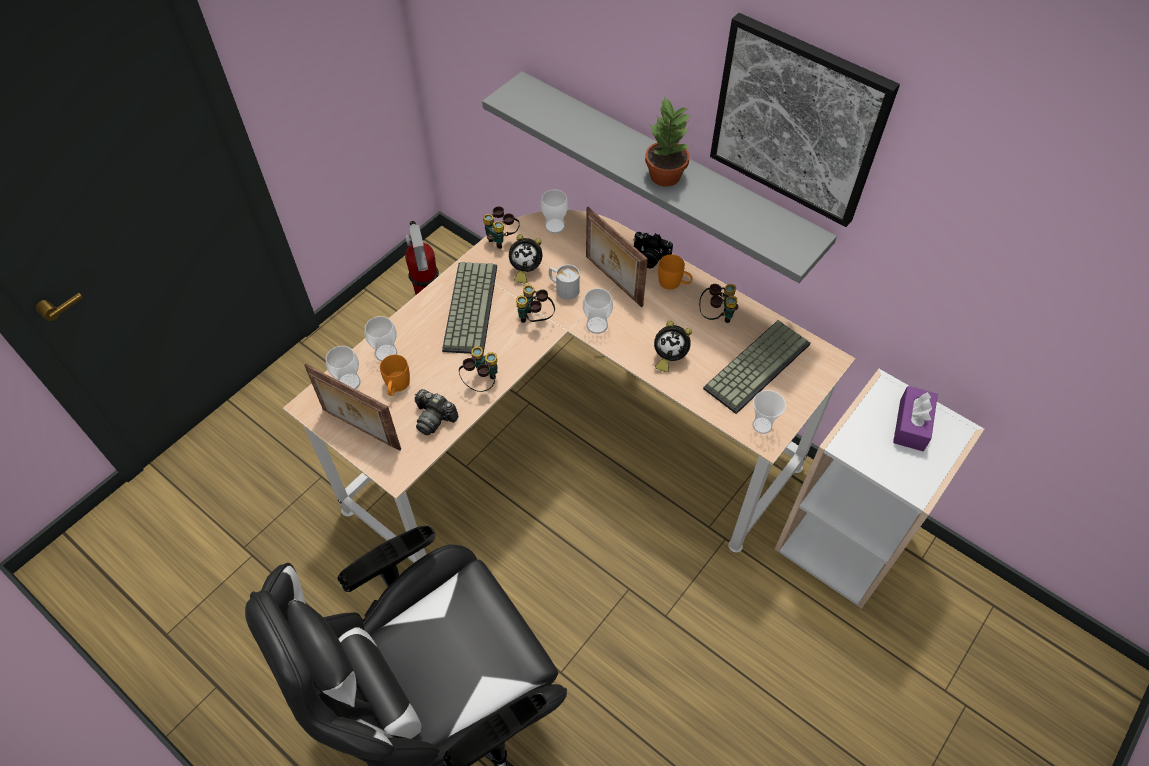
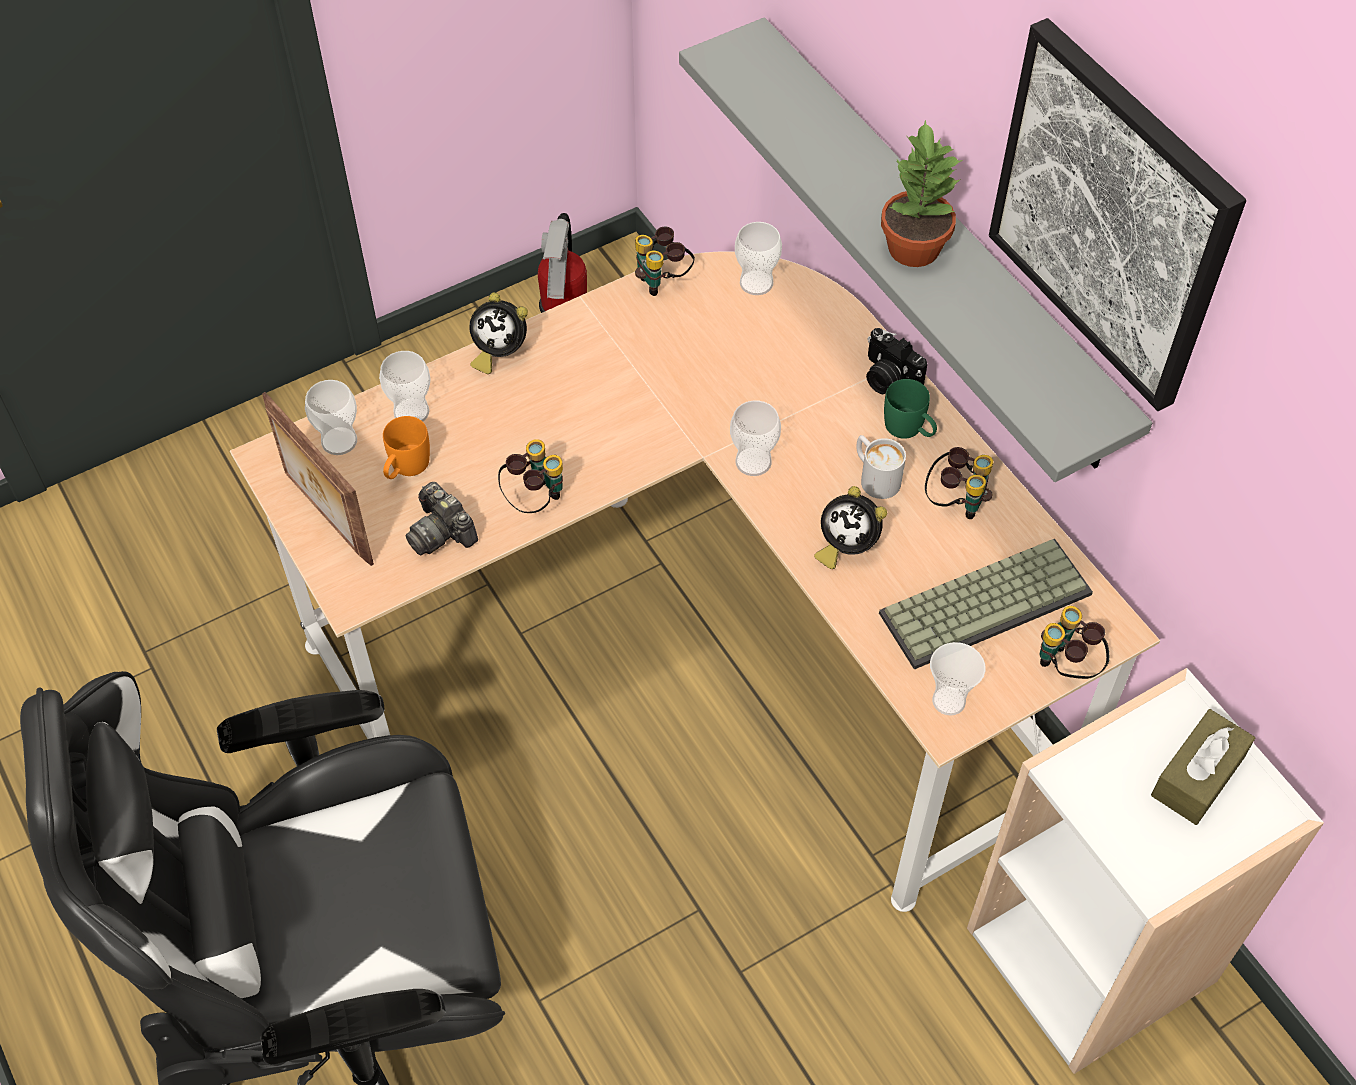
camera: 20 degrees right, 0 degrees up
keyboard [442,262,497,354] -> none
alarm clock [509,234,542,283] -> alarm clock moved to [469,292,528,374]
binoculars [516,285,555,323] -> binoculars moved to [1040,606,1109,679]
white mug [549,265,580,300] -> white mug moved to [856,435,906,499]
picture frame [586,207,648,307] -> none
orange mug [658,254,693,290] -> green mug [884,379,937,439]
purple tissue box [893,386,938,451] -> brown tissue box [1151,709,1255,825]

